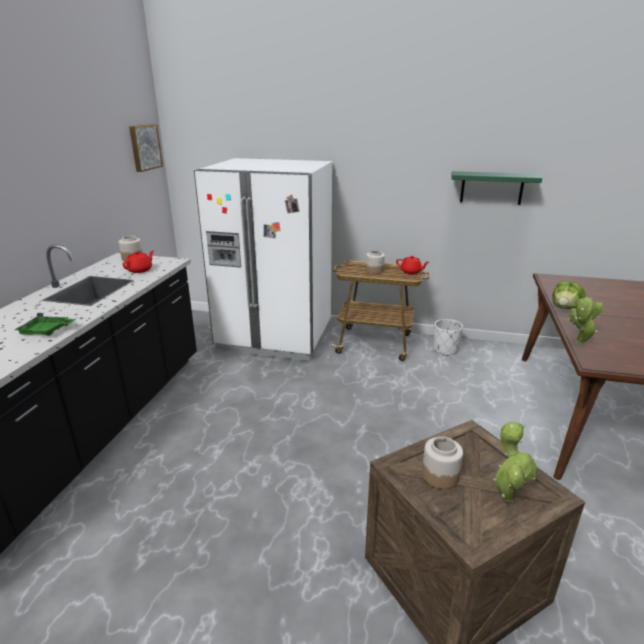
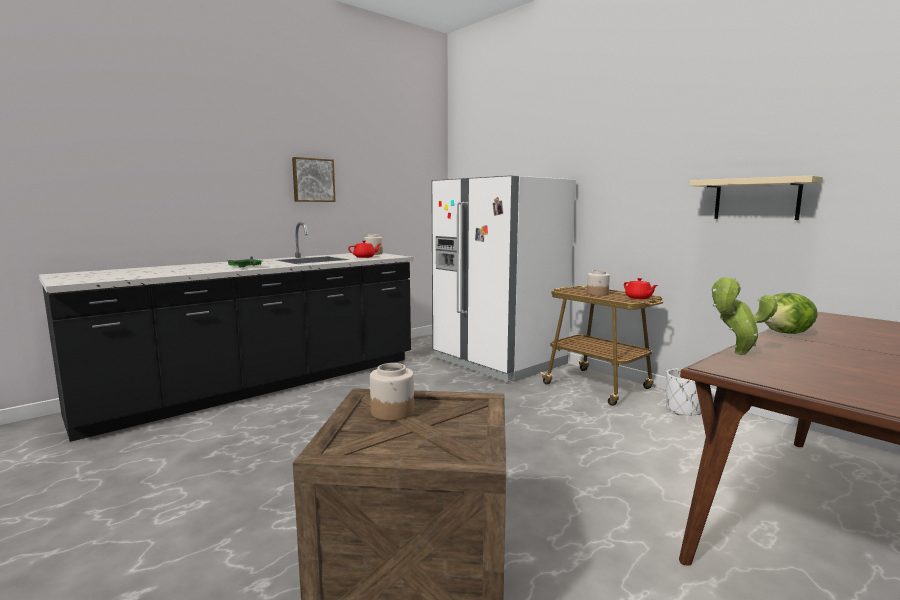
camera: 35 degrees right, 15 degrees down
picture [129,124,163,172] -> picture moved to [292,157,336,202]
green shelf [451,171,542,205] -> beige shelf [689,176,823,220]
potted plant [493,421,538,502] -> none

